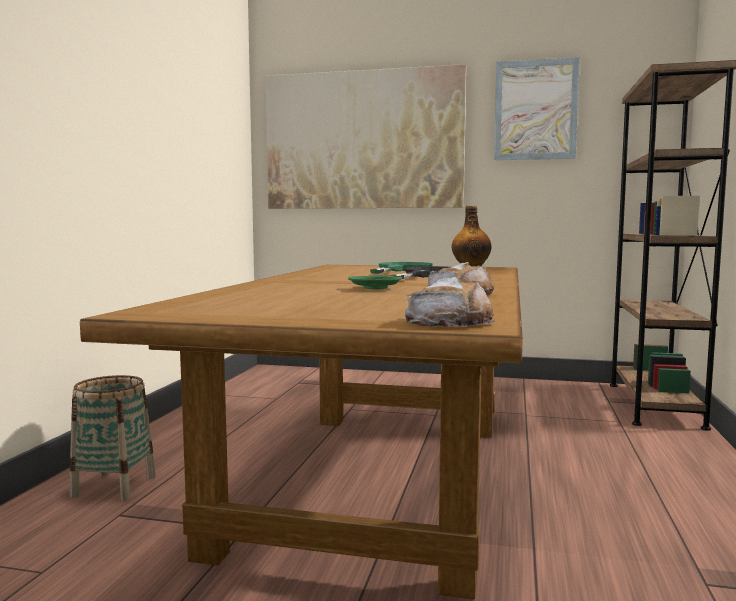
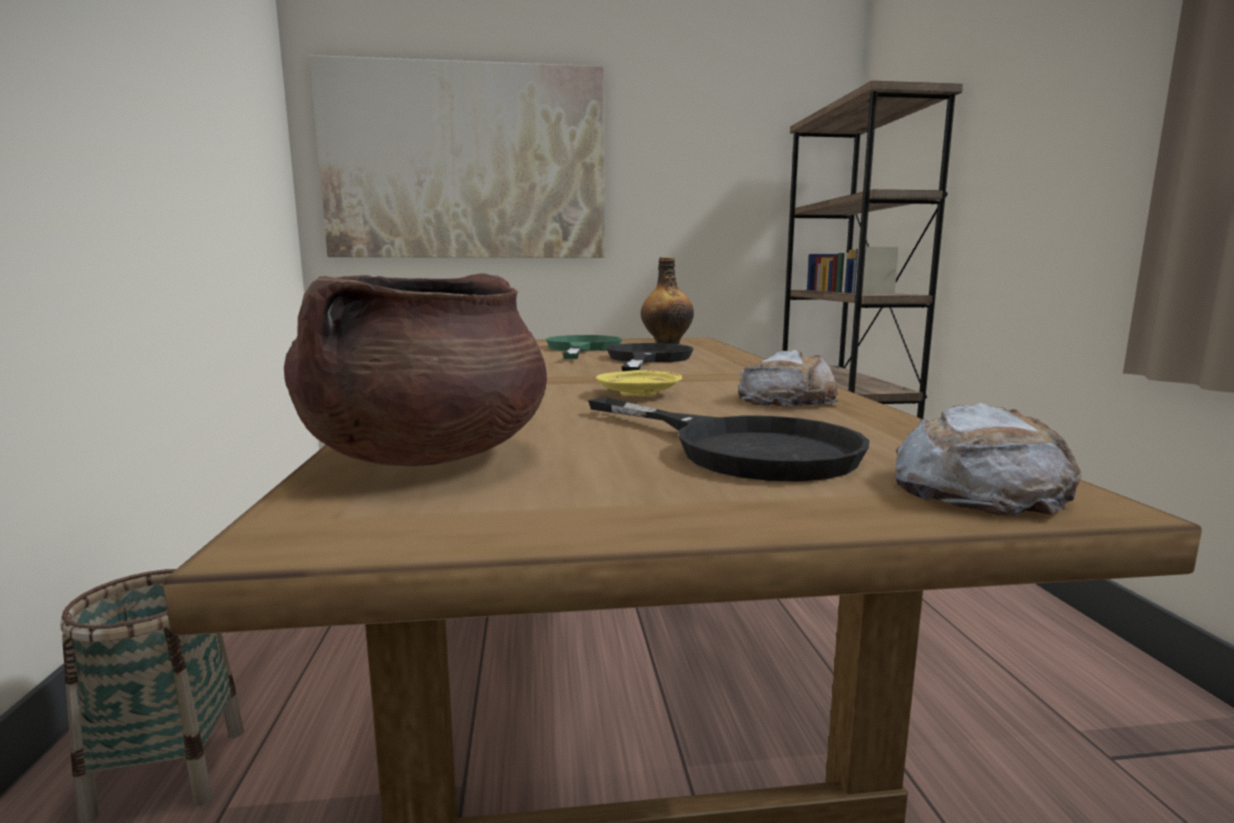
camera: 20 degrees left, 5 degrees up
green plate [348,275,402,289] -> yellow plate [596,370,682,397]
picture [494,57,580,160] -> none
none -> brown cooking pot [284,273,547,466]
none -> black frying pan [588,397,870,482]

